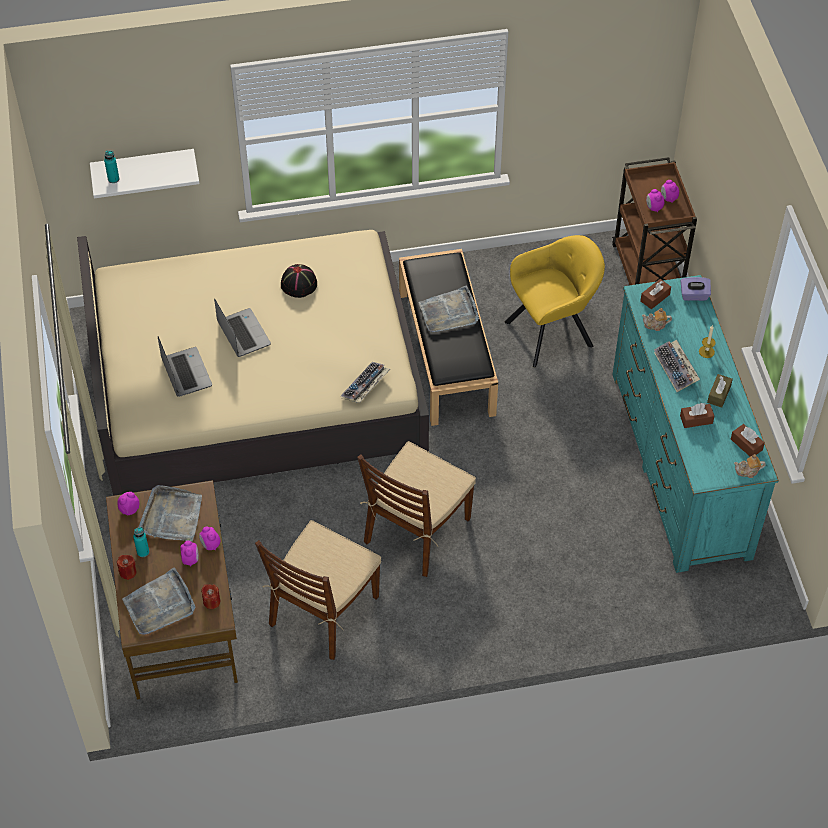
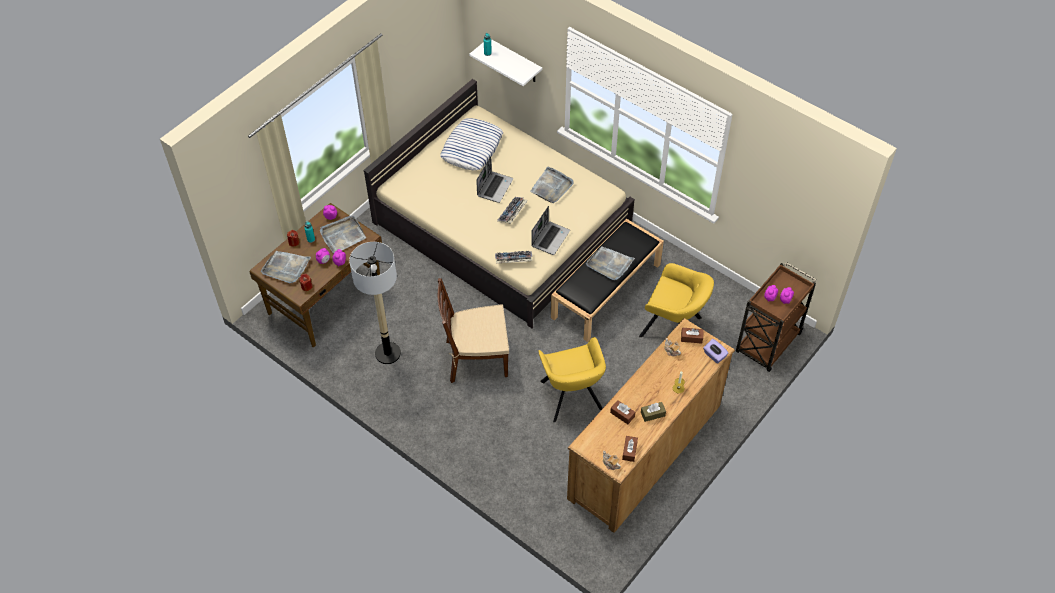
camera: 50 degrees right, 0 degrees up
laptop [158,336,212,397] -> laptop moved to [531,206,570,255]
brown chair [255,520,381,660] -> floor lamp [349,242,401,364]
black hat [281,264,317,298] -> grey tray [530,166,574,203]
turquoise dresser [612,275,779,573] -> brown dresser [567,318,735,533]
keyboard [654,340,700,392] -> keyboard moved to [497,197,528,223]
none -> pillow [440,118,503,170]
none -> yellow armchair [539,337,606,423]

